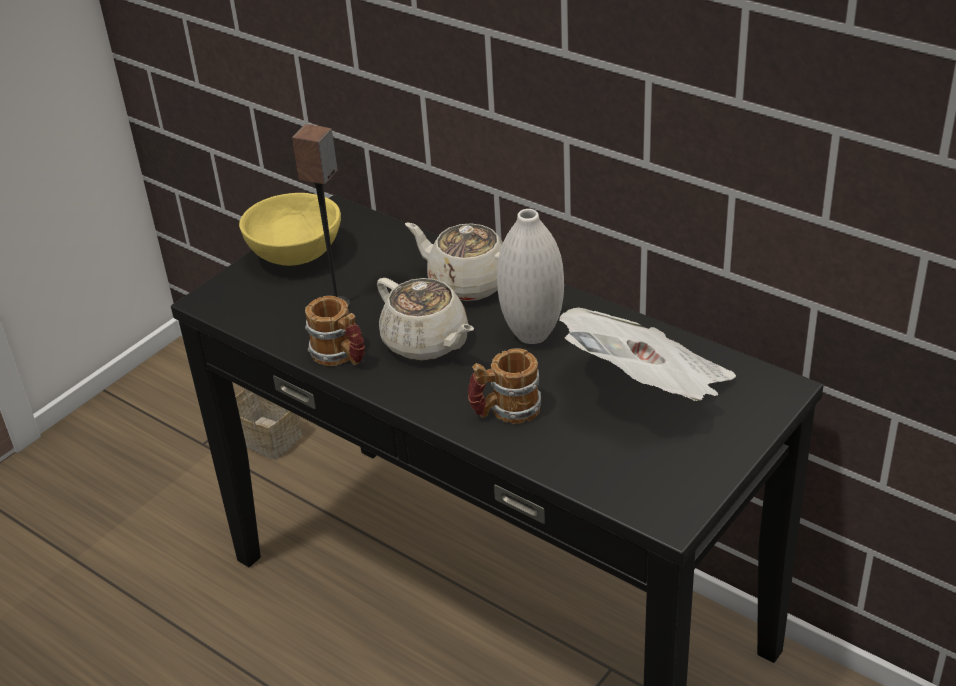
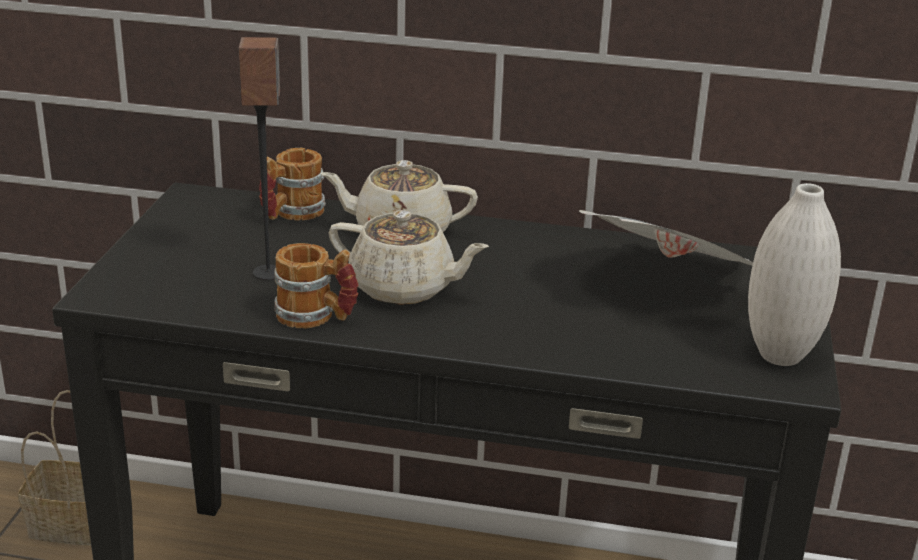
camera: 30 degrees left, 10 degrees down
yellow bowl [239,193,341,266] -> none
mug [468,348,541,424] -> mug moved to [259,148,326,221]
white vase [497,209,564,344] -> white vase moved to [748,183,841,366]

